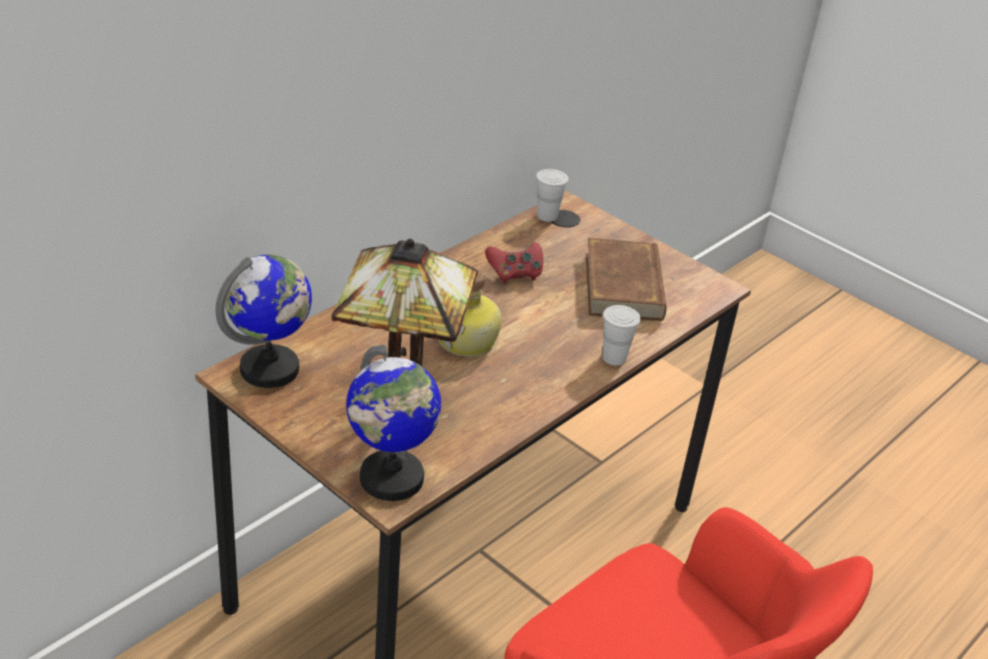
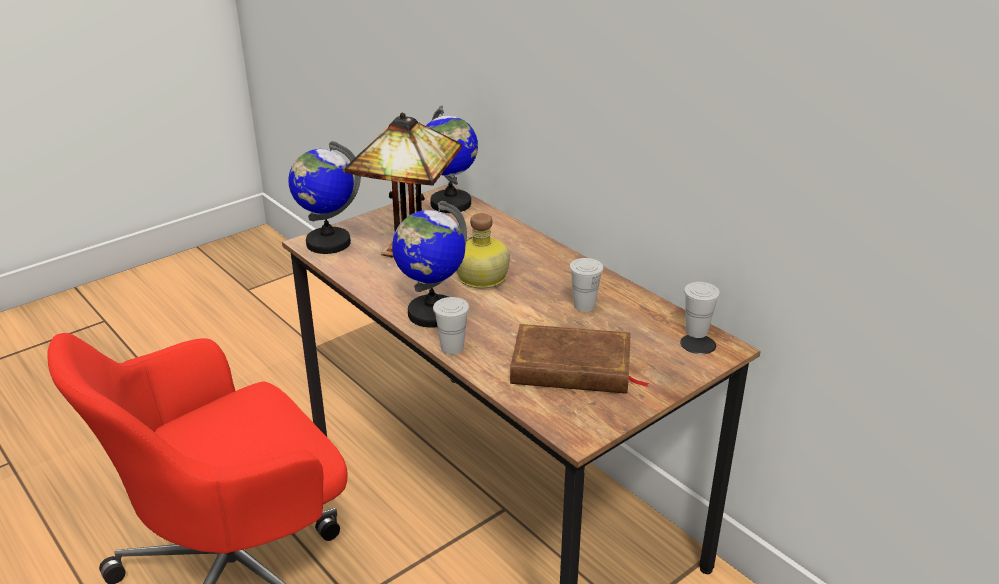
camera: 100 degrees right, 5 degrees down
red game controller [485,242,543,283] -> white cup [570,258,604,312]
none -> globe [392,201,467,328]

